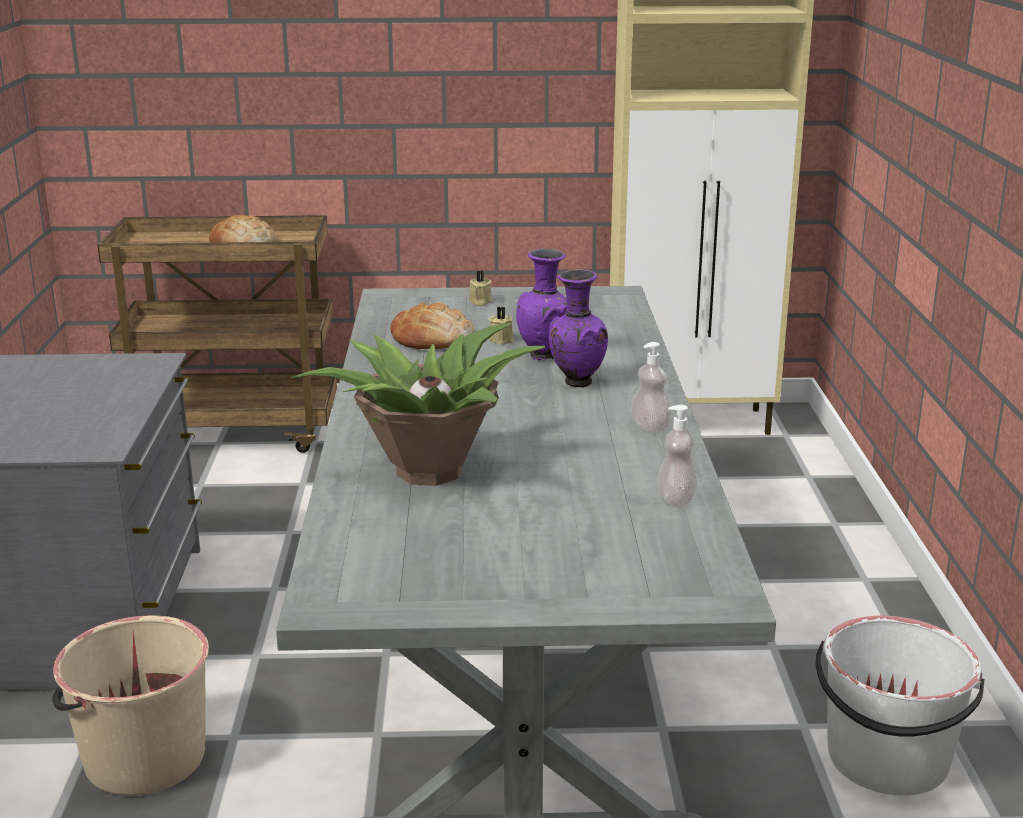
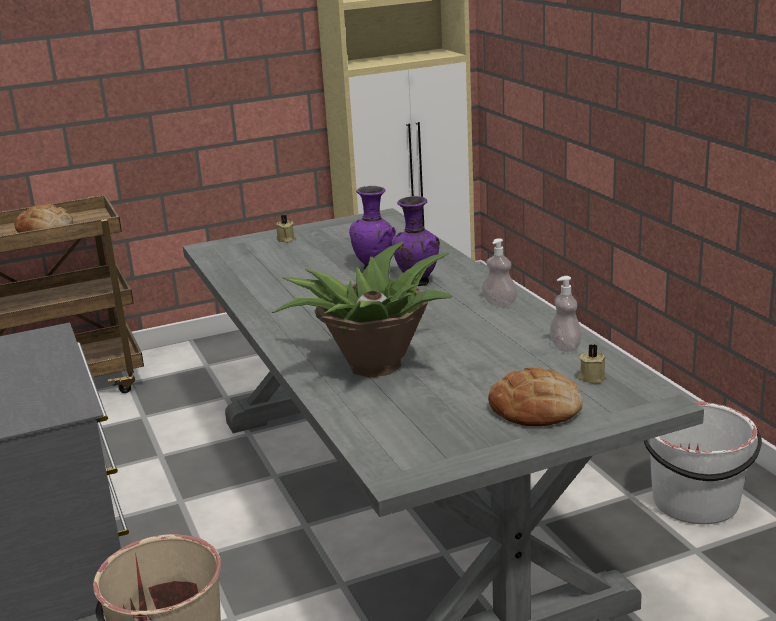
camera: 20 degrees left, 0 degrees up
bread [390,303,474,349] -> bread moved to [488,367,583,427]
beige candle [489,307,514,345] -> beige candle moved to [578,344,606,383]

